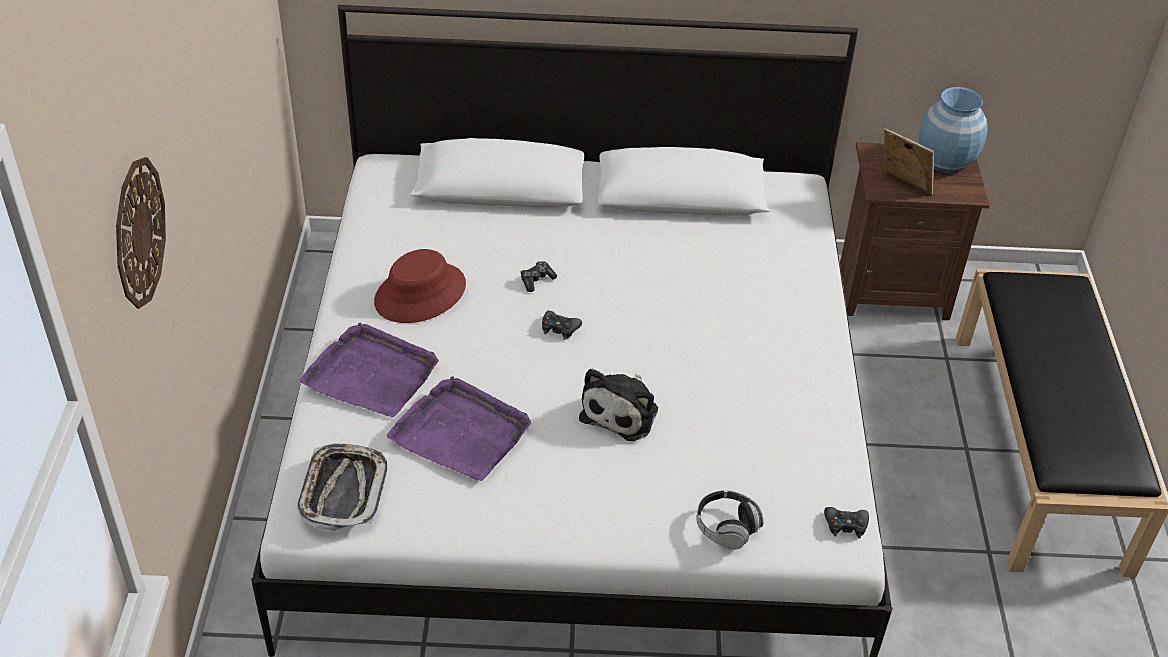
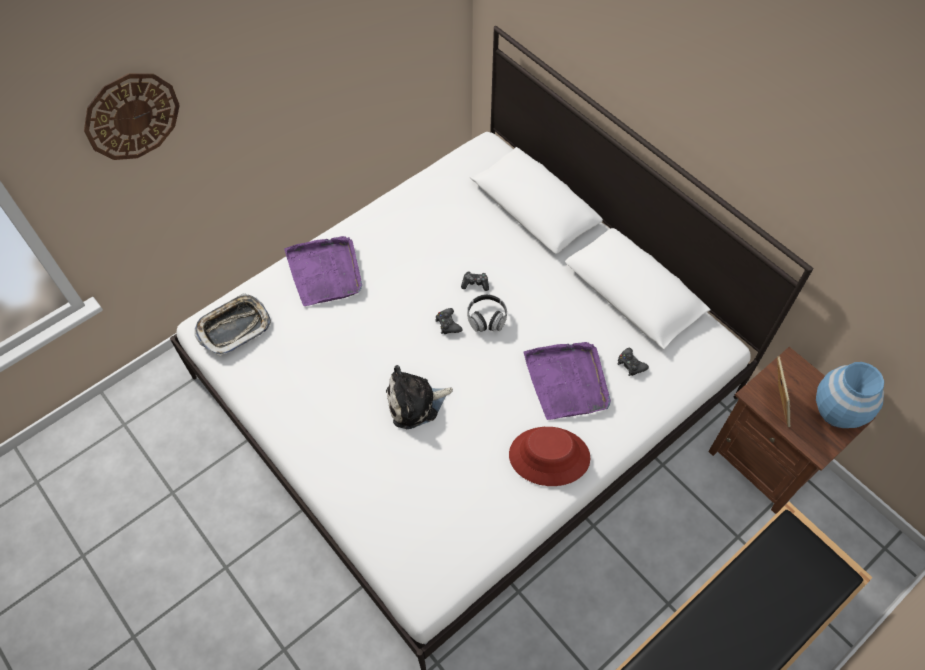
camera: 50 degrees right, 15 degrees up
red hat [374,249,466,323] -> red hat moved to [509,427,590,486]
purple tray [386,376,531,481] -> purple tray moved to [523,342,611,420]
headphones [696,490,763,550] -> headphones moved to [467,294,507,332]
black game controller [824,507,869,538] -> black game controller moved to [617,348,649,376]

